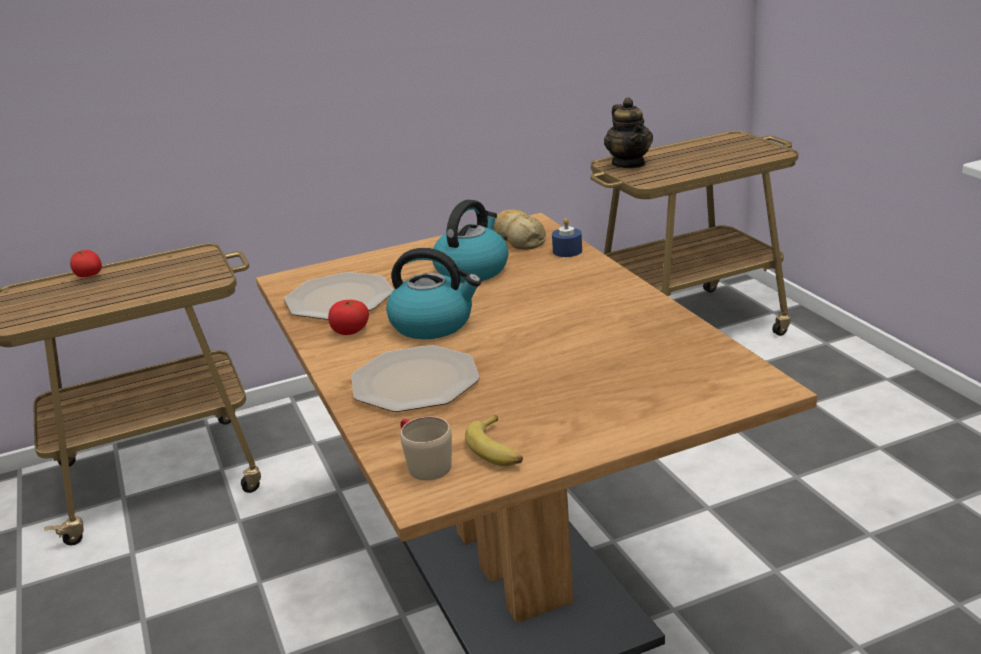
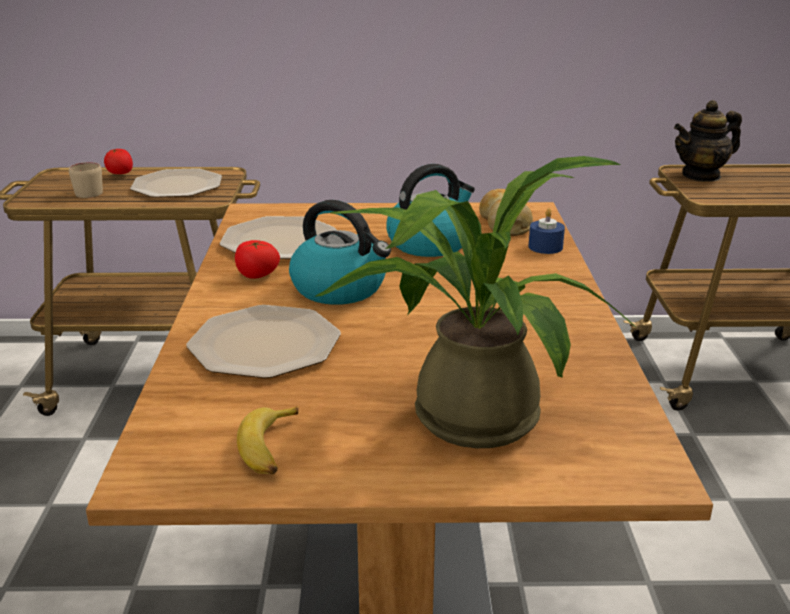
camera: 20 degrees right, 0 degrees up
beige mug [400,417,452,480] -> beige mug moved to [69,162,103,198]
teapot [604,98,653,168] -> teapot turned 60 degrees clockwise [674,100,742,182]
none -> plate [130,168,222,198]
none -> potted plant [316,156,637,448]

